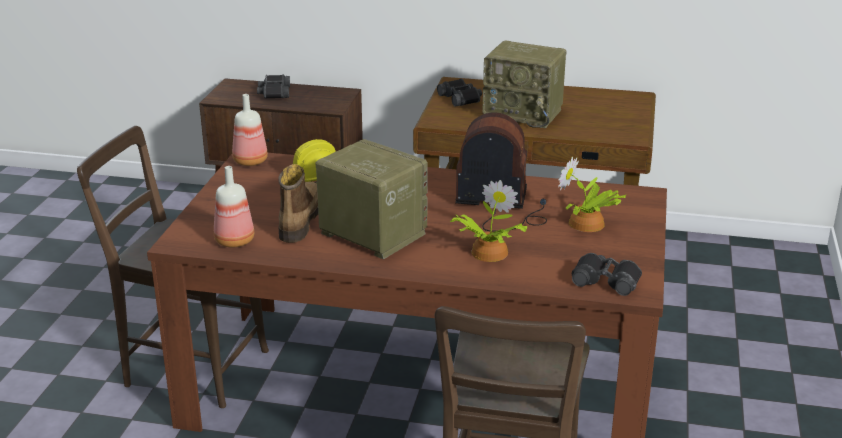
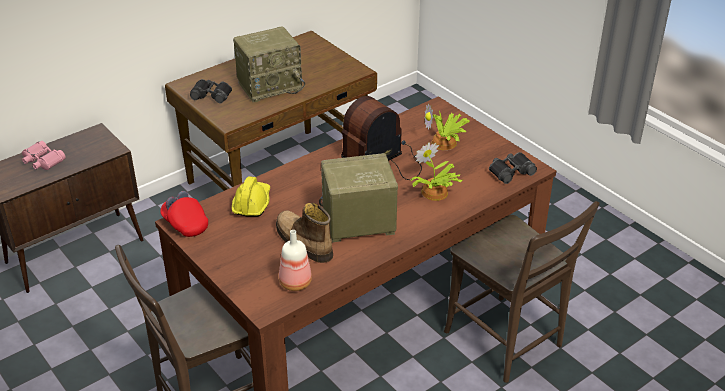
camera: 50 degrees left, 10 degrees up
bottle [232,94,268,166] -> red cap [160,191,208,237]
black binoculars [257,74,290,99] -> pink binoculars [22,141,66,170]

